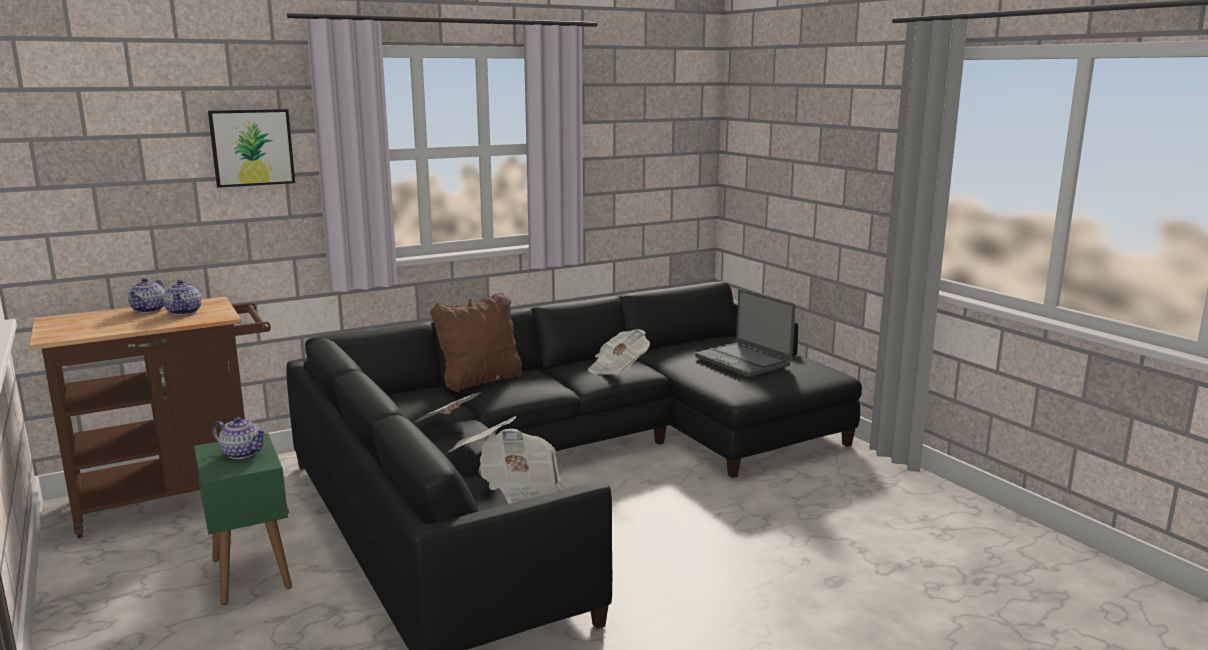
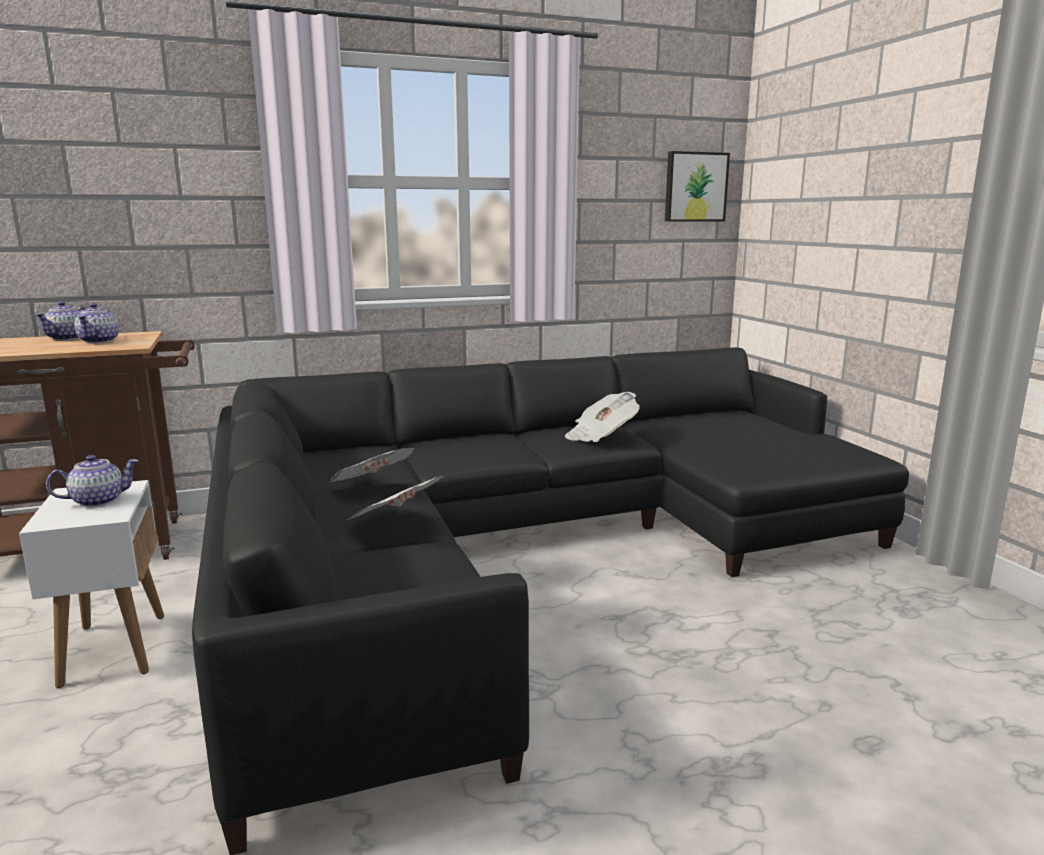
camera: 10 degrees right, 0 degrees up
green side table [194,433,292,605] -> white side table [19,480,164,688]
picture [208,109,295,188] -> picture moved to [665,151,730,222]
teapot [212,417,267,459] -> teapot turned 60 degrees counterclockwise [46,455,139,507]
brown pillow [430,293,522,392] -> none
newspaper [479,429,559,504] -> none
laptop [695,289,796,377] -> none

